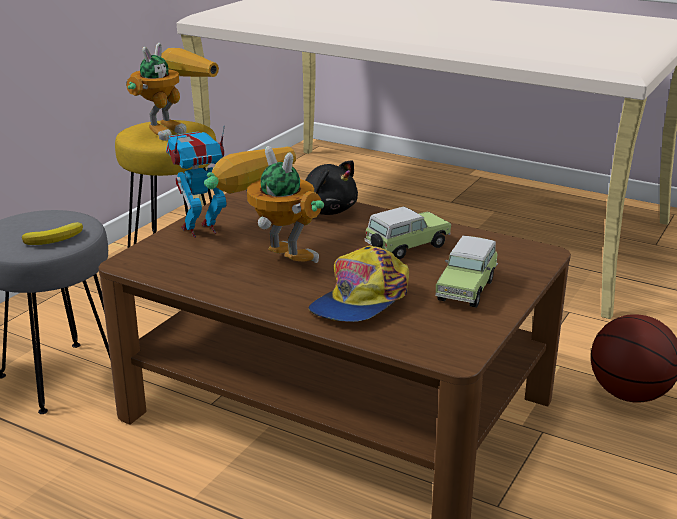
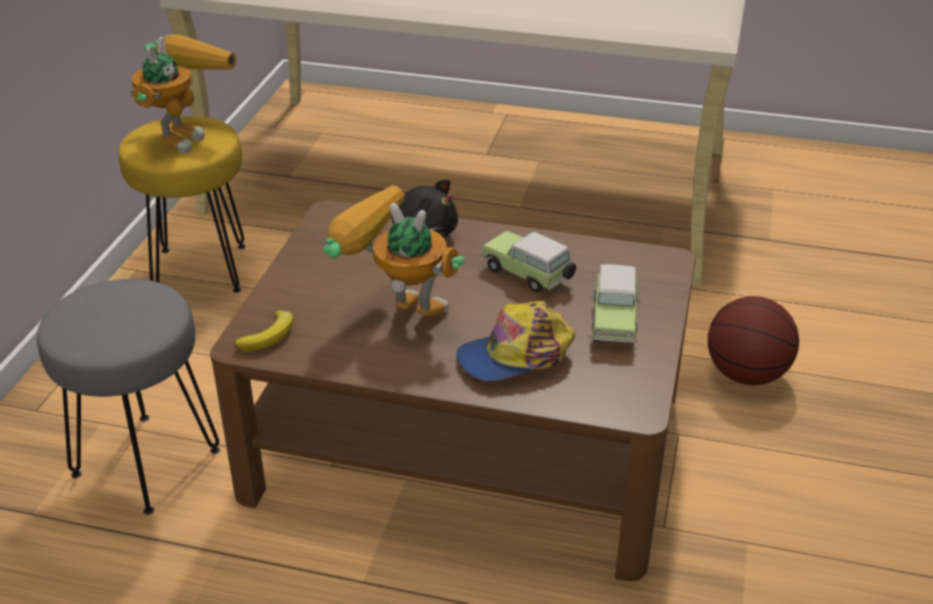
camera: 15 degrees left, 10 degrees up
banana [22,222,83,245] -> banana moved to [235,310,294,352]
toy robot [166,125,227,238] -> none
cap [309,246,409,322] -> cap turned 45 degrees clockwise [456,301,575,381]
toy car [364,206,451,260] -> toy car turned 90 degrees counterclockwise [482,231,576,293]

